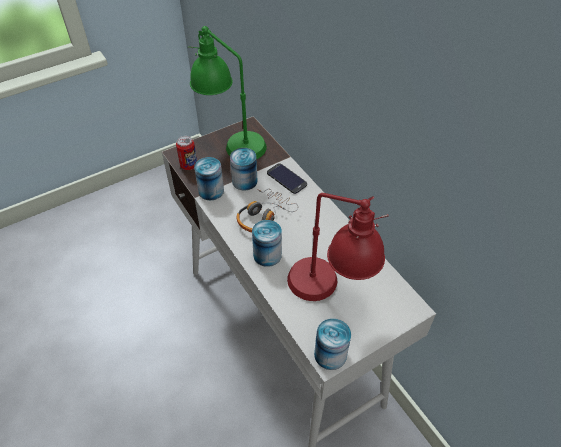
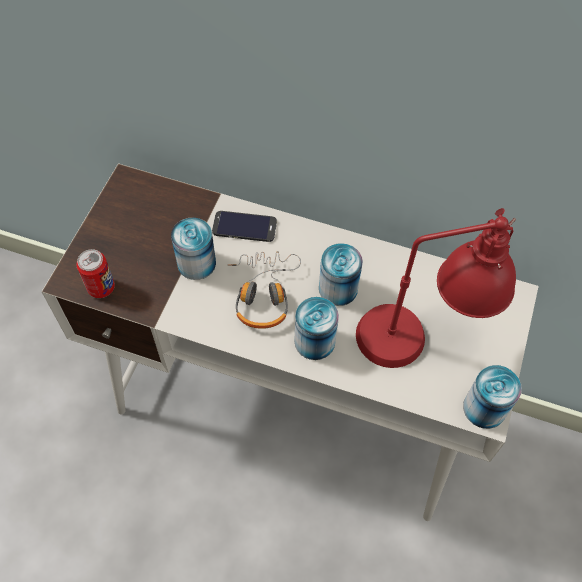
camera: 40 degrees left, 10 degrees up
green table lamp [188,26,267,159] -> none
can [194,157,224,200] -> can moved to [319,243,363,306]

